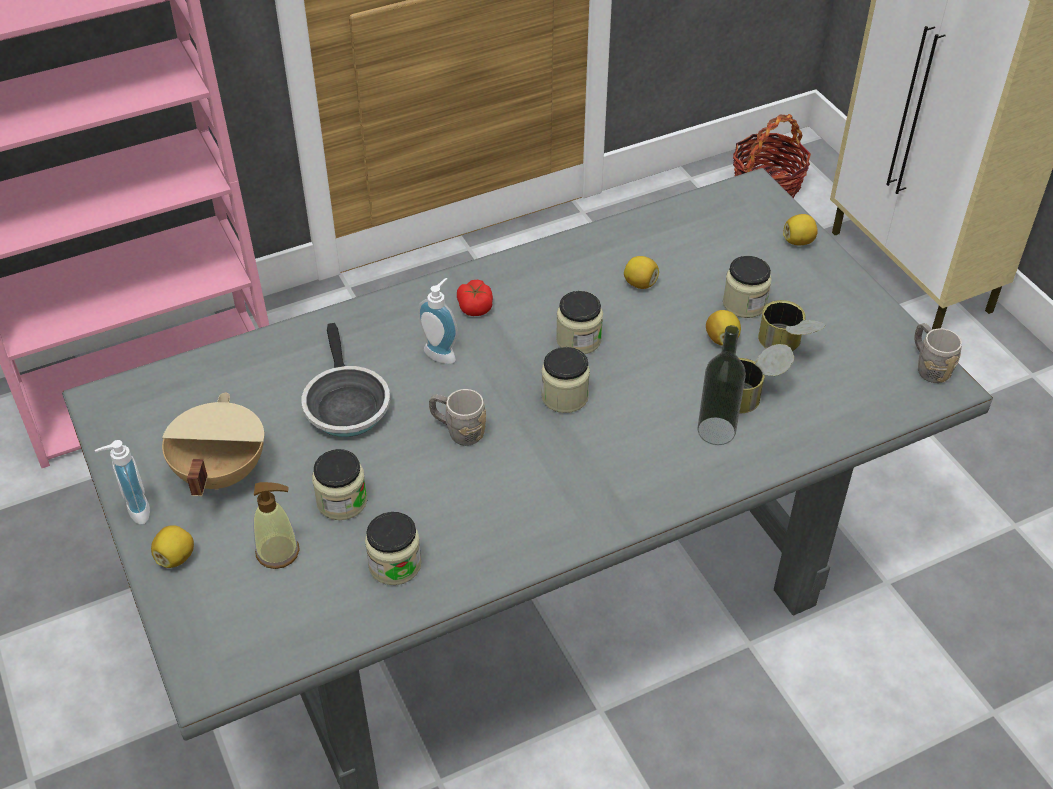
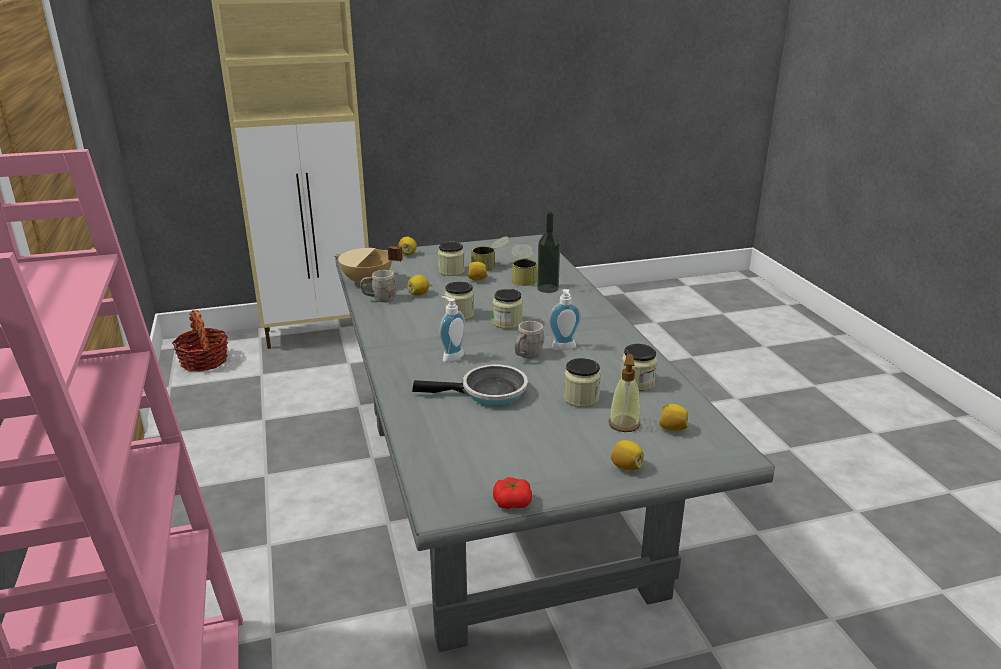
camera: 80 degrees left, 20 degrees down
soap dispenser [95,440,150,524] -> soap dispenser moved to [549,289,581,350]
beige cooking pot [162,392,264,496] -> beige cooking pot moved to [334,246,403,287]
tomato [457,280,493,316] -> tomato moved to [493,477,532,509]
grey mug [914,323,962,383] -> grey mug moved to [360,270,396,302]
none -> lemon [659,404,688,431]

